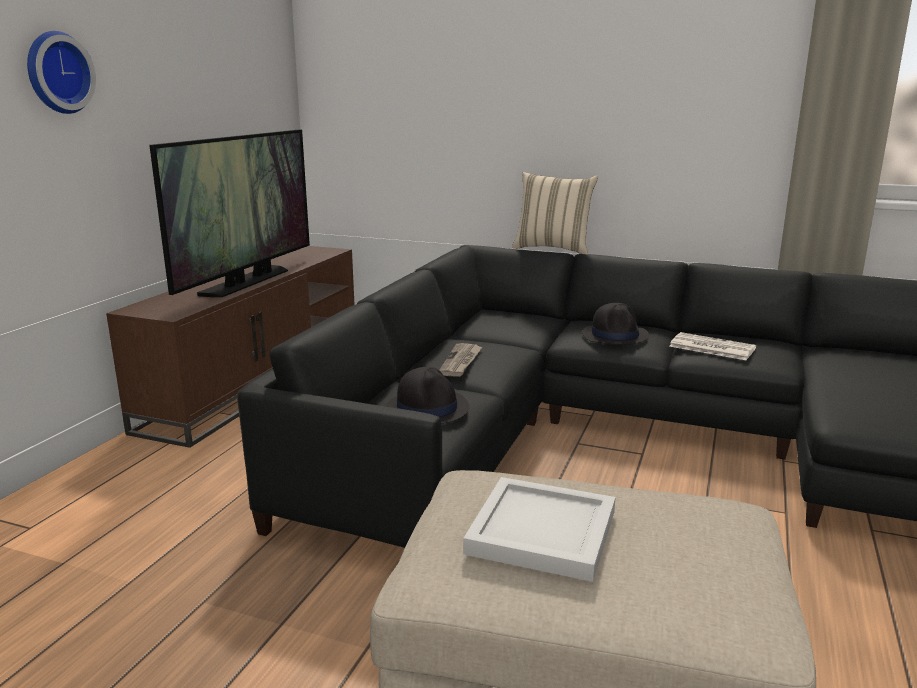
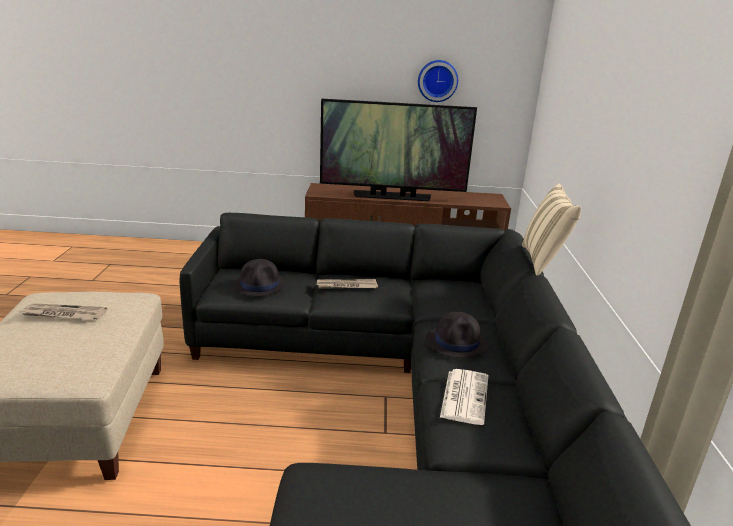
camera: 70 degrees right, 5 degrees up
wall clock [27,31,96,114] -> wall clock moved to [418,60,458,102]
white tray [463,477,616,582] -> newspaper [21,303,107,320]

